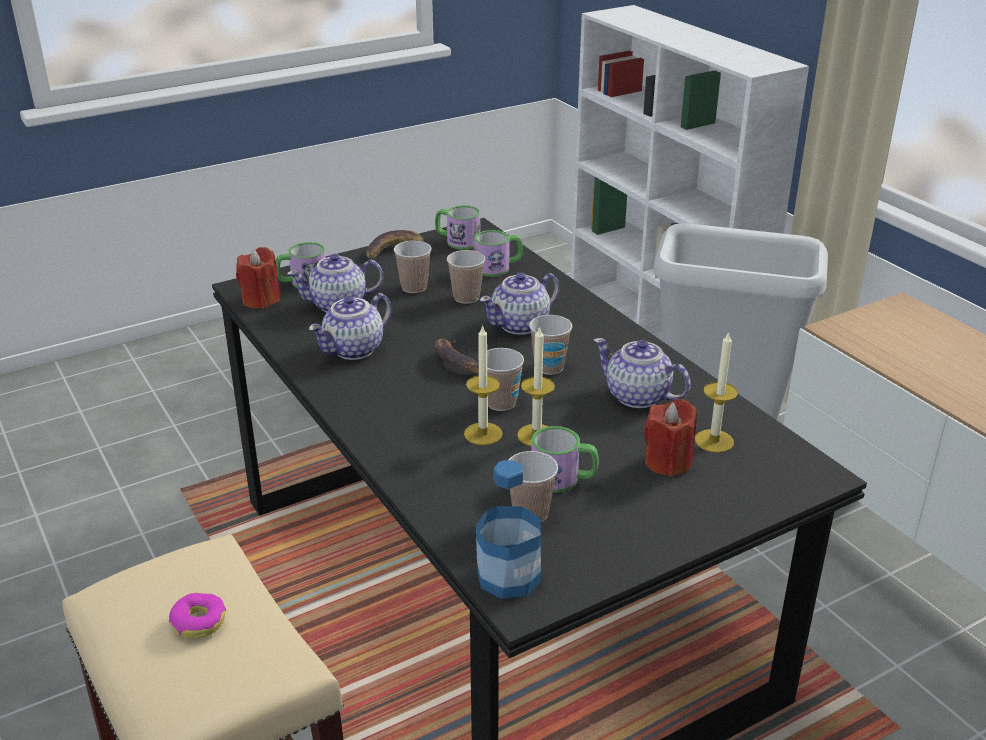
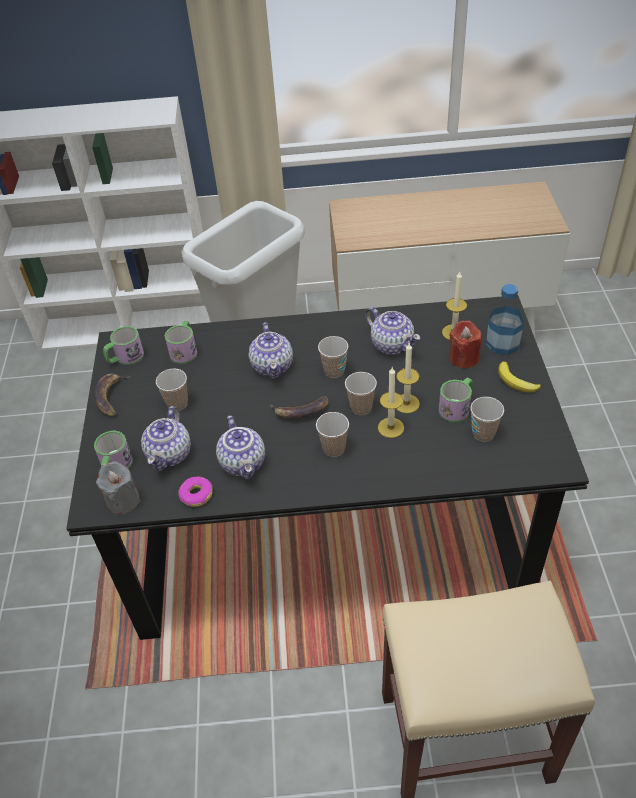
camera: 60 degrees left, 15 degrees up
donut [169,593,226,638] -> donut moved to [178,477,213,507]
red candle [236,247,280,308] -> grey candle [96,461,141,515]
cup [447,250,485,304] -> cup moved to [316,412,349,457]
bottle [476,460,541,599] -> bottle moved to [486,284,524,355]
teapot [593,338,691,408] -> teapot turned 105 degrees counterclockwise [366,307,421,355]
none -> banana [498,362,541,393]

